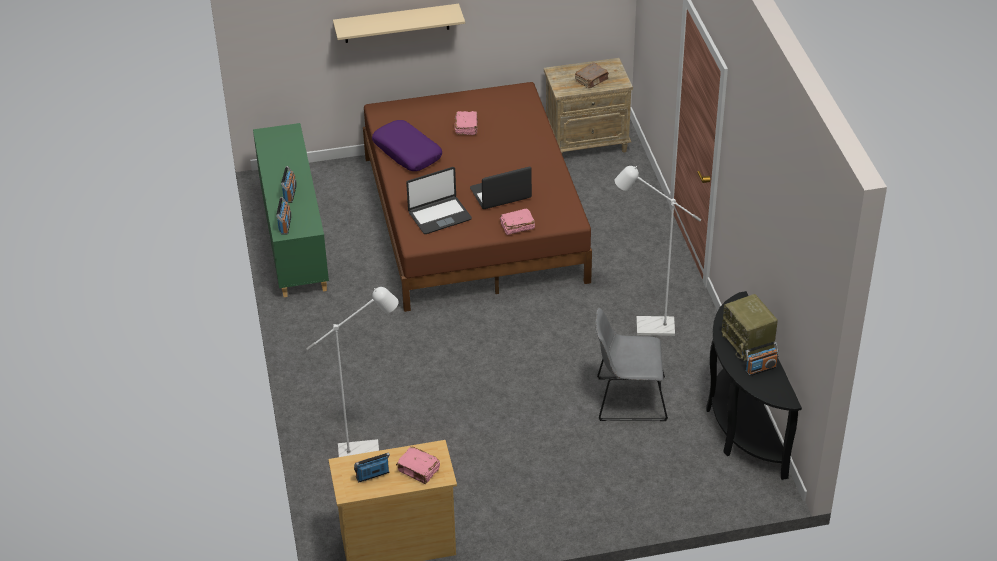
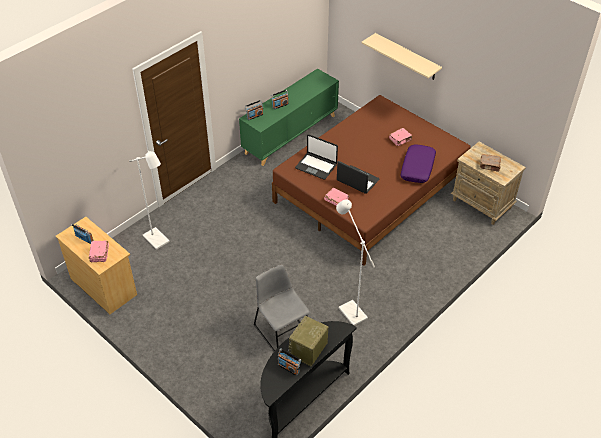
camera: 55 degrees right, 5 degrees up
purple pillow [372,120,442,171] -> purple pillow moved to [400,145,436,183]

